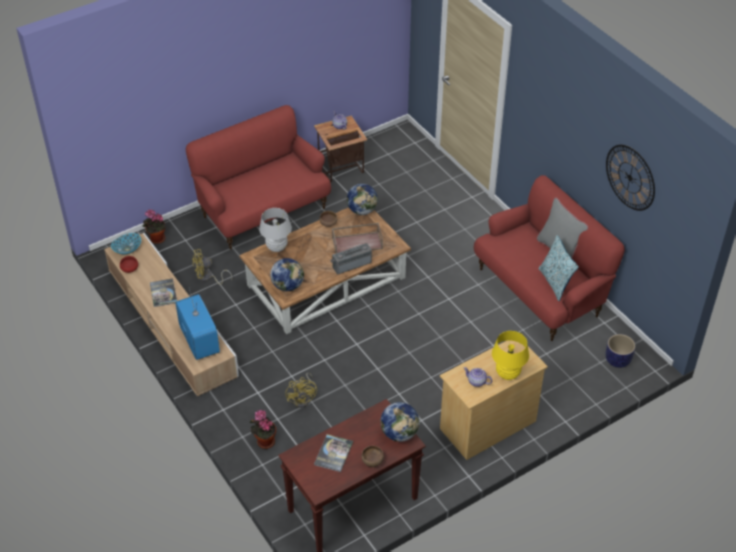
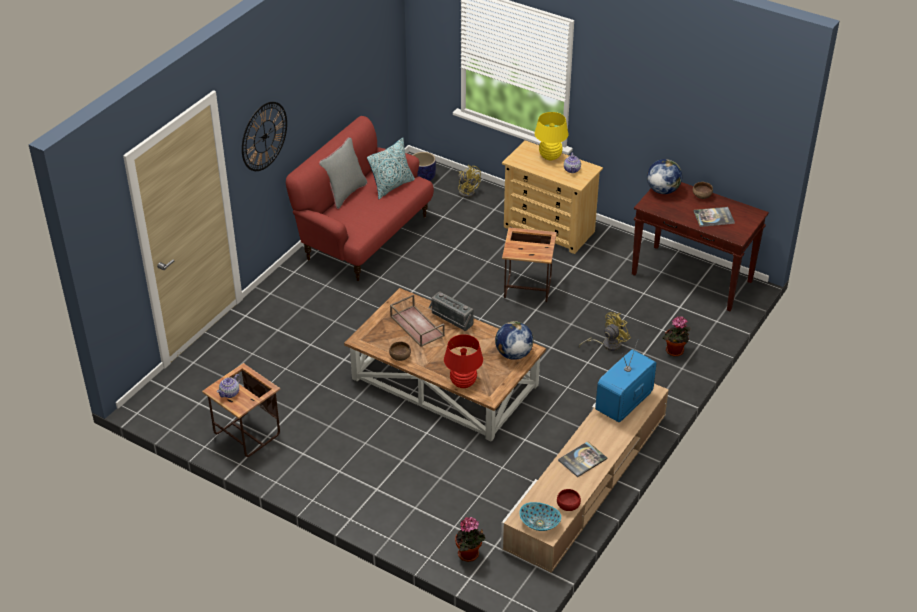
camera: 115 degrees left, 5 degrees down
red sofa [186,105,331,250] -> none
yellow fan [192,249,232,285] -> yellow fan moved to [458,165,481,198]
white table lamp [259,208,292,252] -> red table lamp [444,334,483,388]
globe [347,184,378,215] -> none
wall clock [606,145,655,211] -> wall clock moved to [242,102,287,171]
none -> side table [502,228,557,302]

